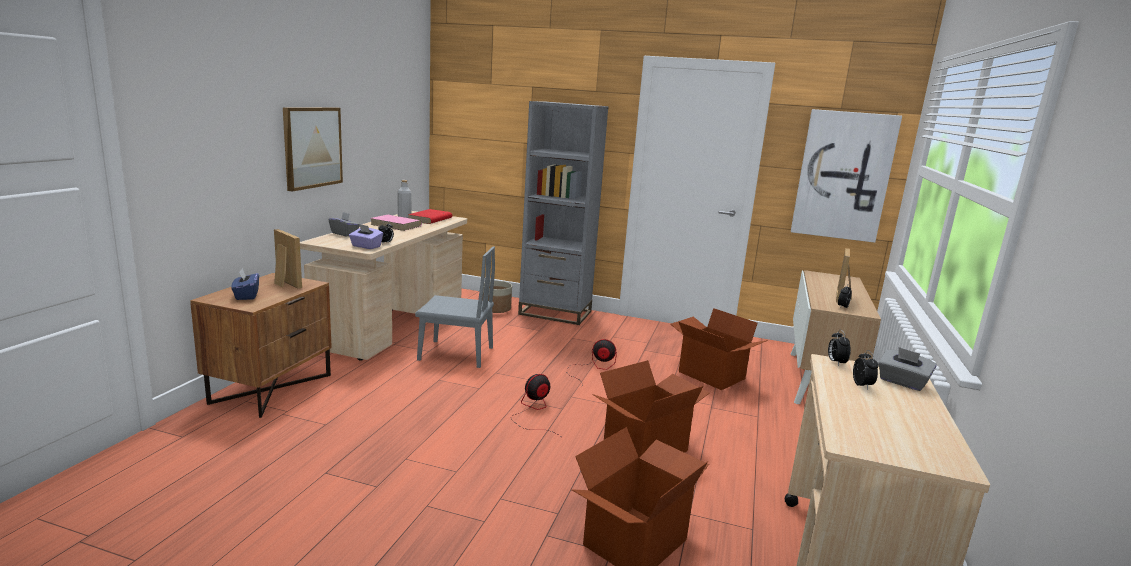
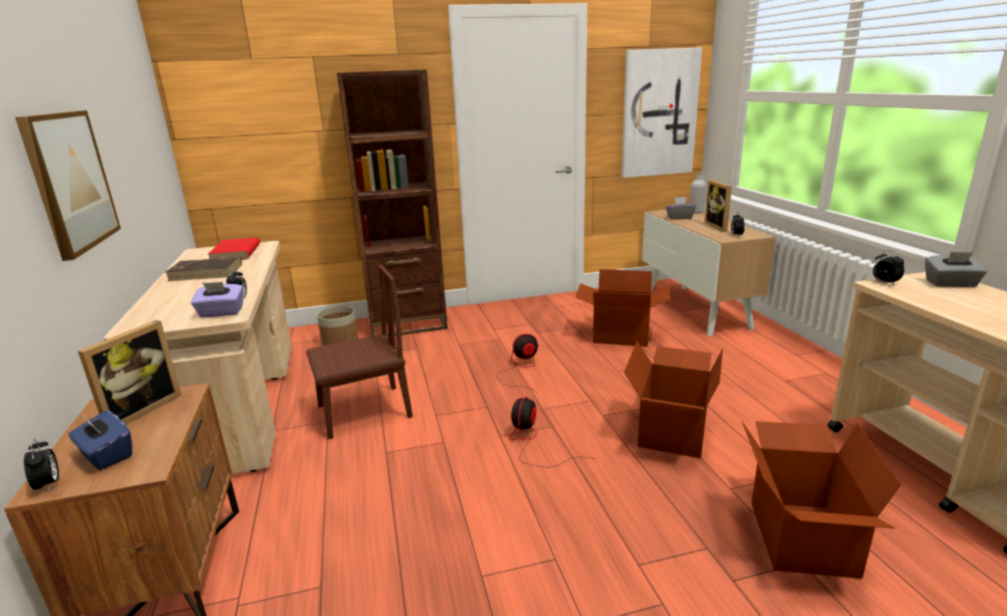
camera: 30 degrees left, 5 degrees up
picture frame [274,229,302,289] -> picture frame turned 105 degrees clockwise [78,320,181,425]
grey tissue box [329,212,359,237] -> grey tissue box moved to [666,197,696,220]
pink book [370,215,422,231] -> brown book [166,257,242,281]
grey bottle [398,180,411,218] -> grey bottle moved to [690,172,706,214]
grey chair [415,246,495,368] -> brown chair [306,265,413,439]
grey bookcase [518,101,609,325] -> brown bookcase [337,70,448,336]
alarm clock [853,350,879,390] -> alarm clock moved to [24,439,59,491]

